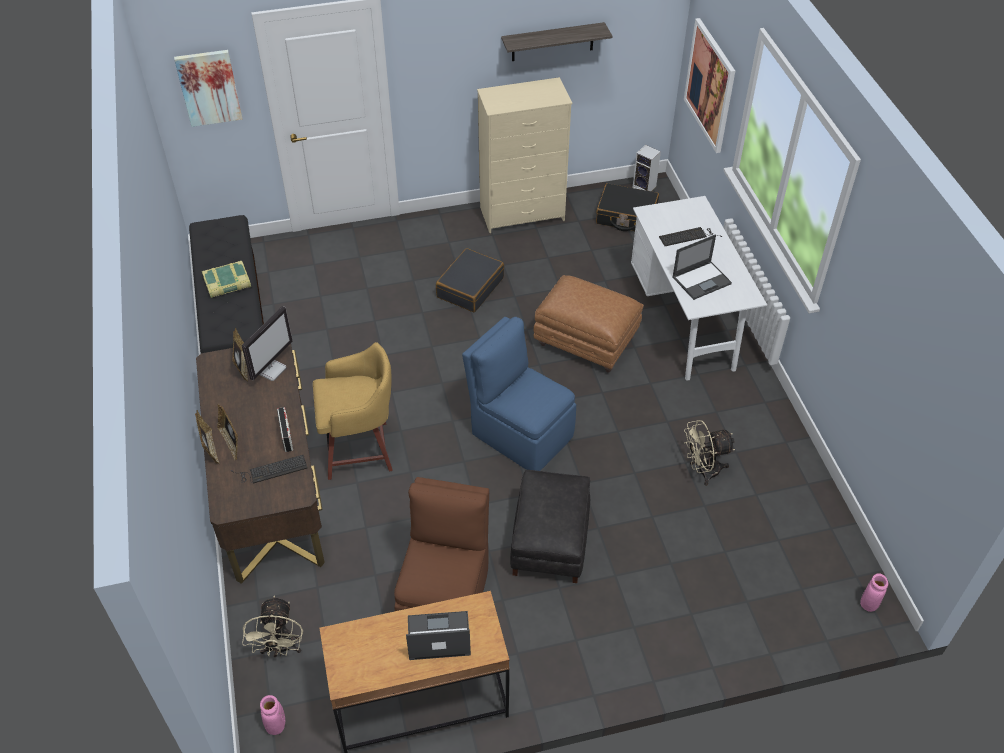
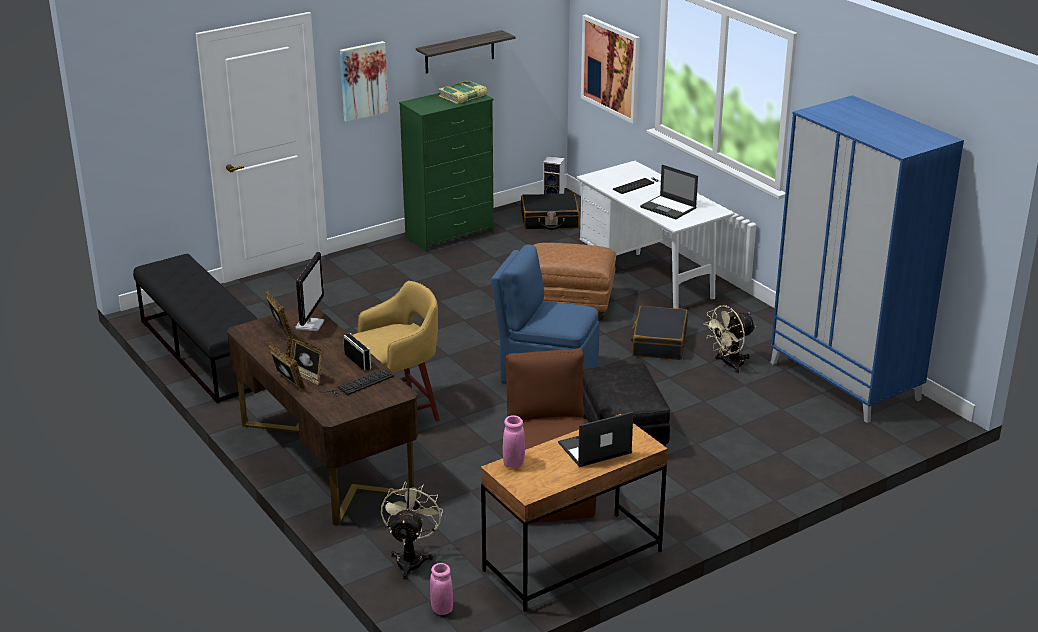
camera: 20 degrees left, 20 degrees down
picture [174,50,242,127] -> picture moved to [340,41,388,122]
book [202,261,251,298] -> book moved to [439,80,487,104]
beige fan [242,595,303,657] -> beige fan turned 150 degrees counterclockwise [381,482,443,579]
black suitcase [436,248,504,312] -> black suitcase moved to [631,306,688,360]
beige dresser [477,77,572,233] -> green dresser [399,93,494,252]
laptop [672,235,732,300] -> laptop turned 90 degrees clockwise [640,165,698,219]
pink vase [860,573,888,612] -> pink vase moved to [503,415,525,468]
none -> blue wardrobe [770,95,964,423]

